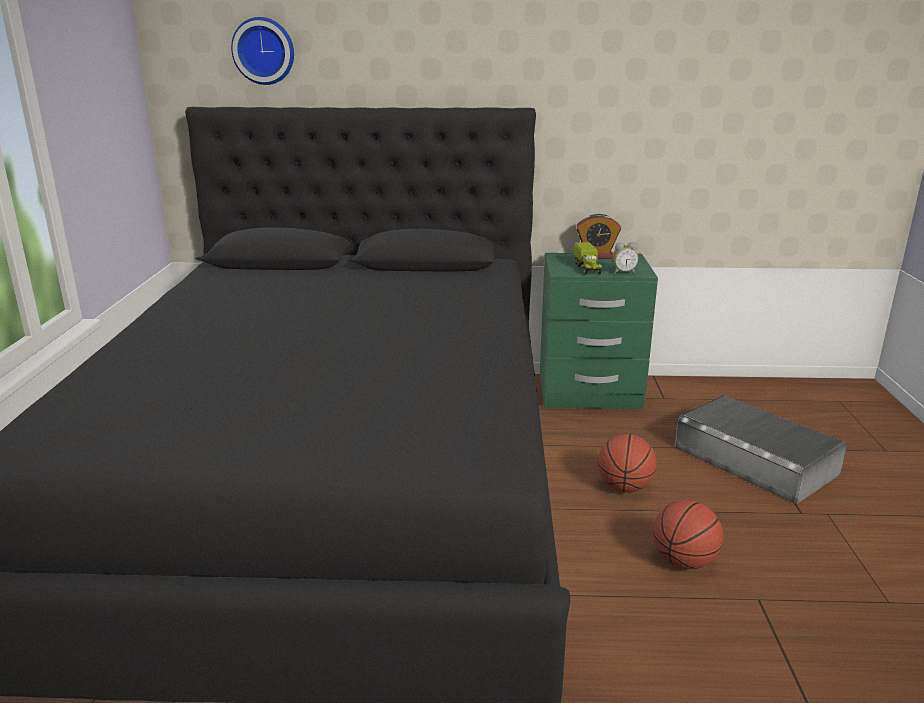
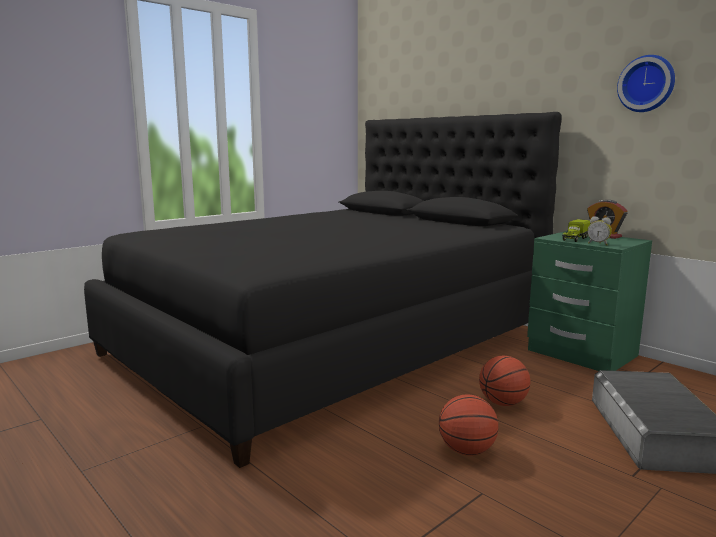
camera: 45 degrees right, 10 degrees down
wall clock [231,17,294,85] -> wall clock moved to [617,55,675,112]

